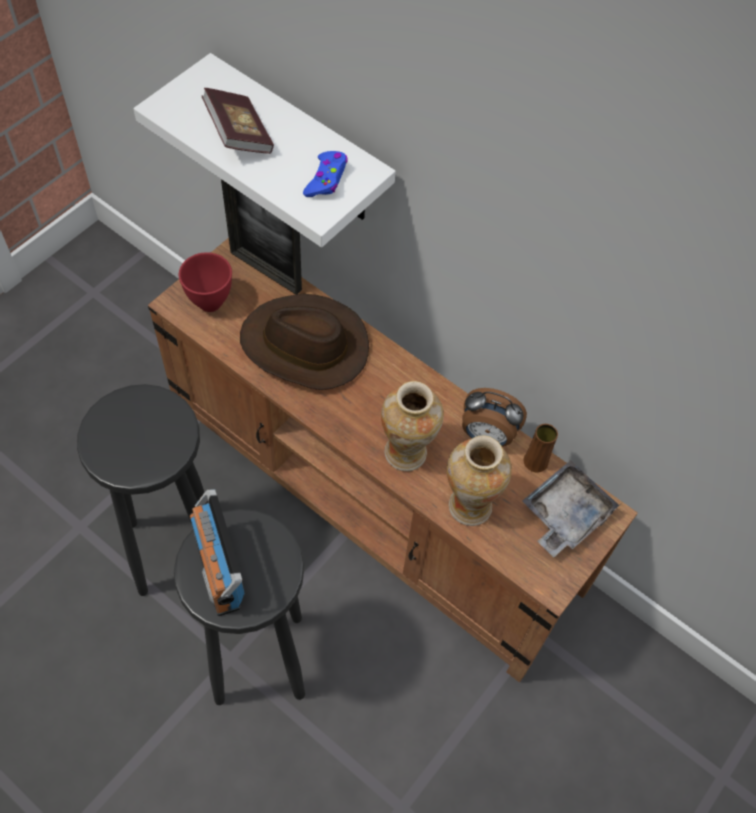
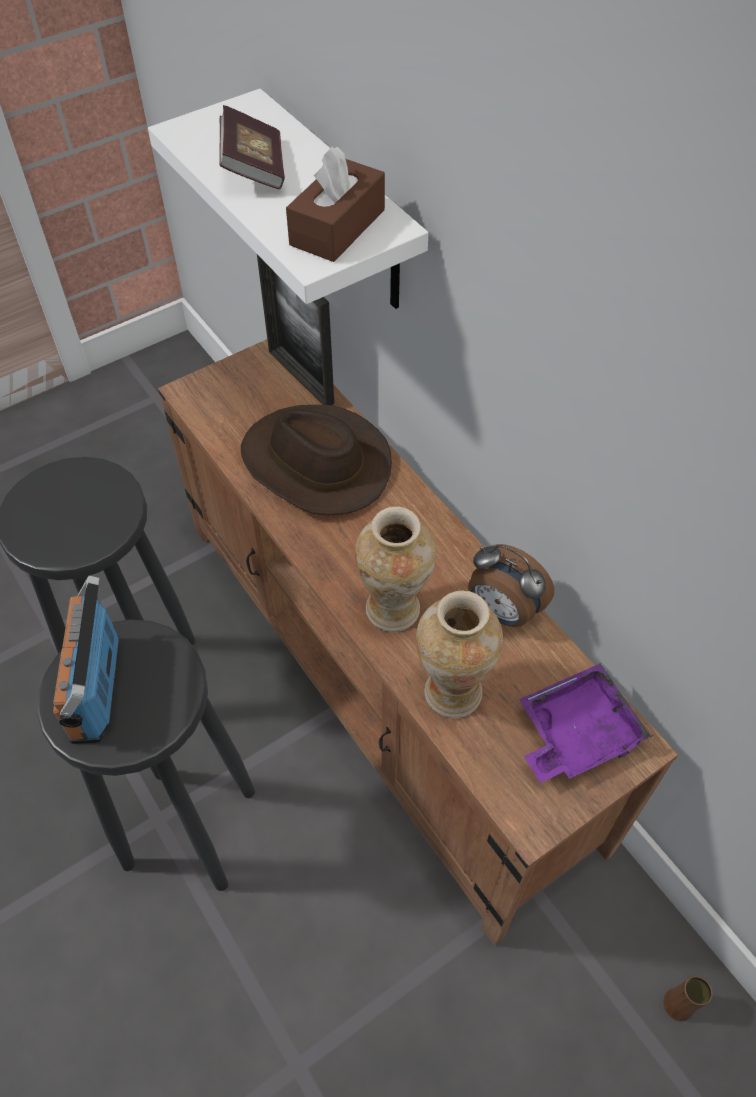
camera: 20 degrees right, 5 degrees down
red bowl [179,252,232,312] -> none
blue game controller [303,151,348,197] -> brown tissue box [286,146,385,262]
grey tray [522,460,621,557] -> purple tray [519,663,653,783]
brown vase [523,424,558,473] -> brown vase moved to [664,976,713,1021]

